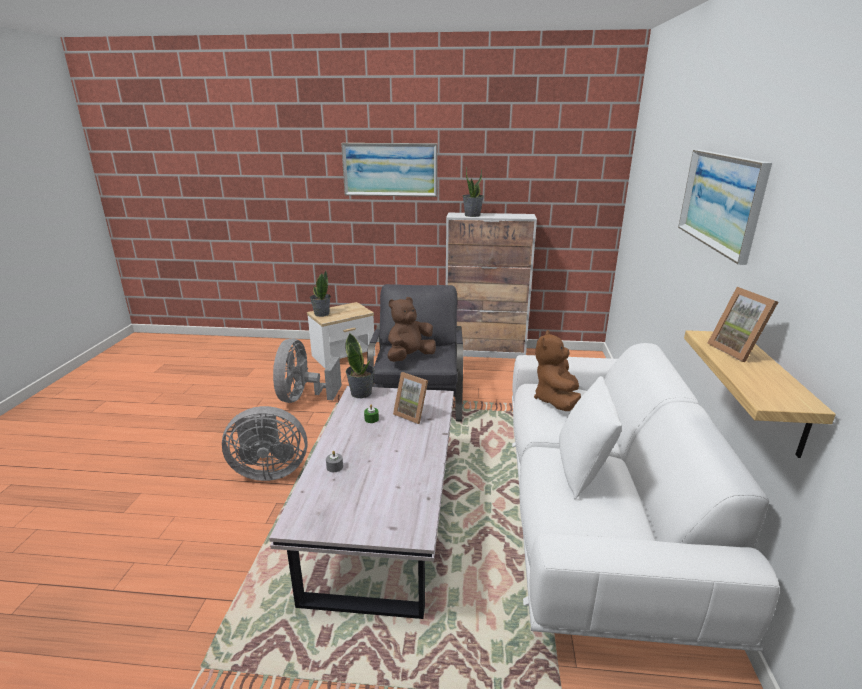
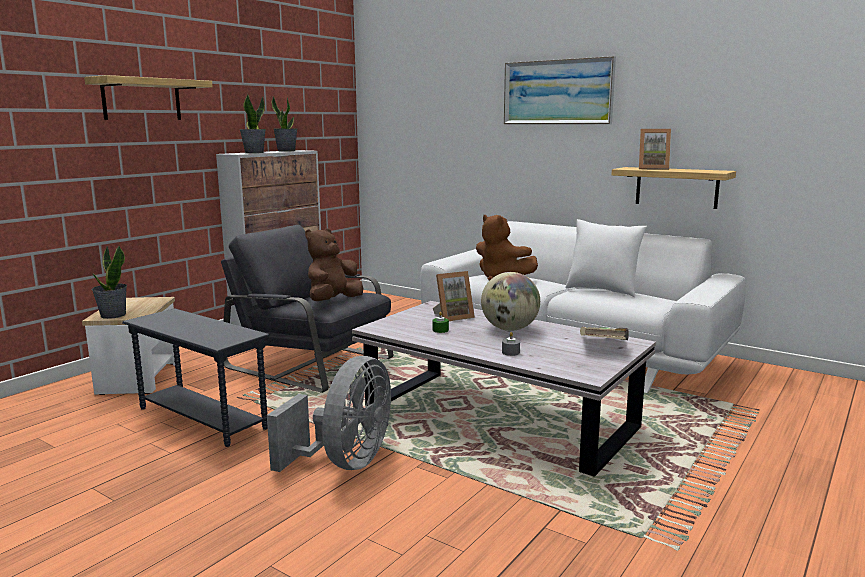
camera: 60 degrees left, 10 degrees down
grey fan [273,339,342,403] -> grey side table [122,308,270,447]
picture [341,143,437,197] -> shelf [84,75,213,120]
potted plant [346,333,375,398] -> potted plant moved to [272,97,297,151]
brown plush toy [387,297,436,362] -> brown plush toy turned 45 degrees clockwise [305,228,364,301]
none -> globe [481,272,540,331]
none -> beige book [580,327,629,340]

